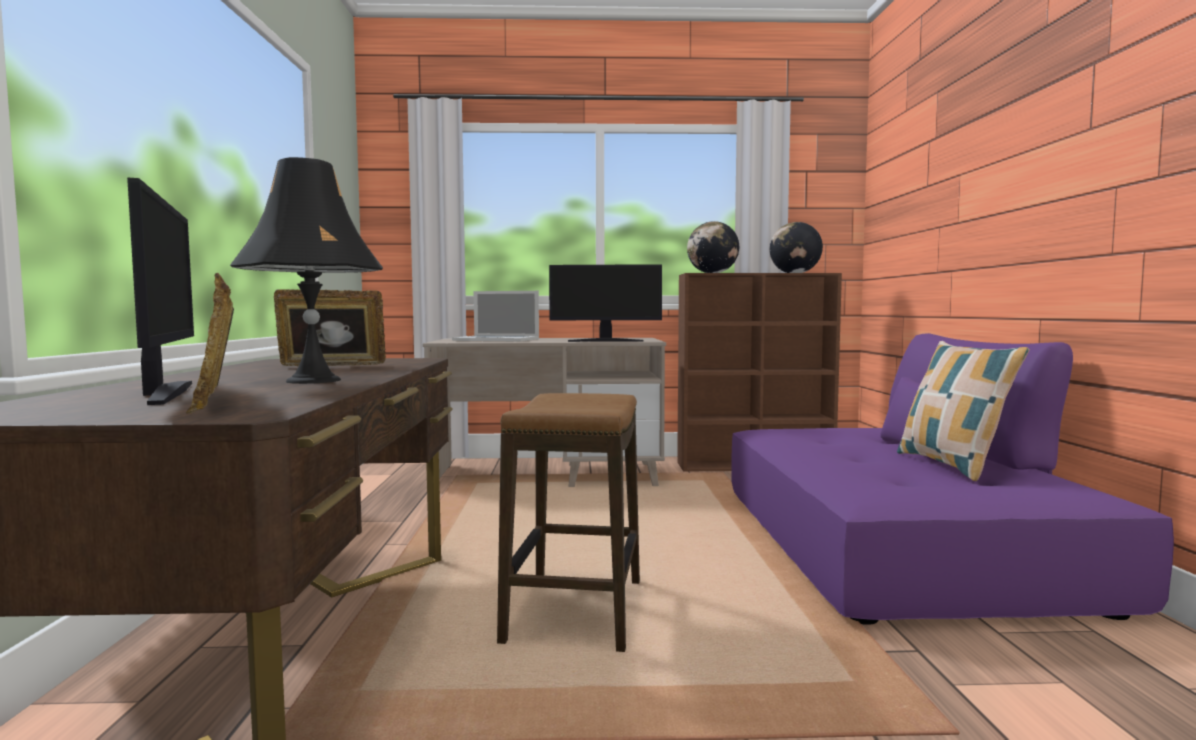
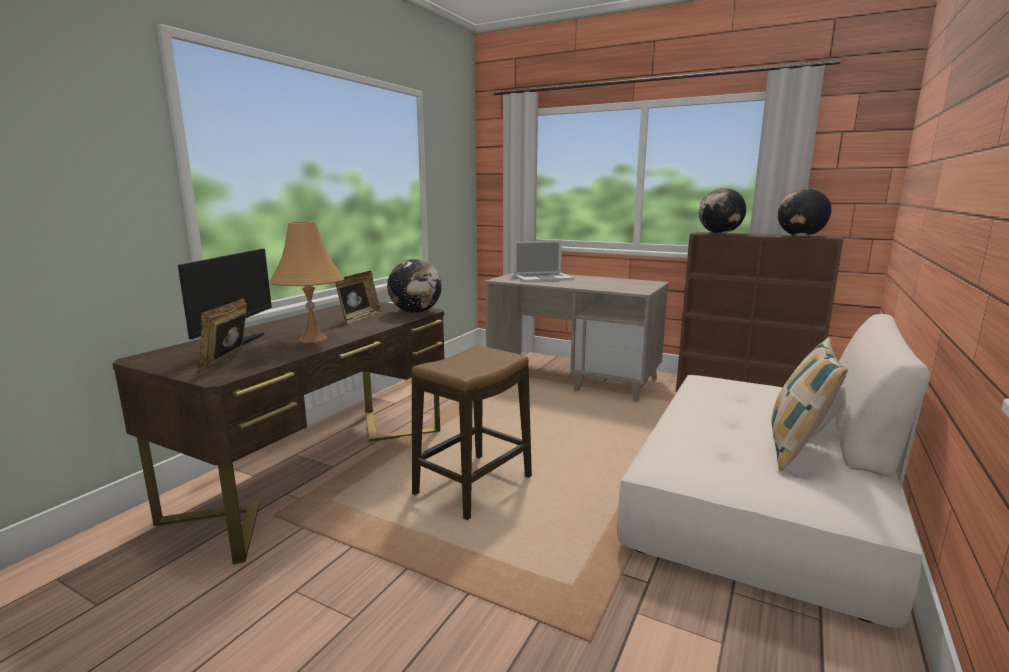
camera: 30 degrees right, 10 degrees up
black table lamp [230,157,383,384] -> orange table lamp [270,222,344,343]
picture frame [274,289,386,367] -> picture frame turned 90 degrees clockwise [335,271,382,324]
laptop [452,291,539,342] -> laptop turned 60 degrees counterclockwise [513,240,574,282]
monitor [549,264,662,342] -> none
purple sofa [731,333,1174,625] -> beige sofa [617,314,930,627]
none -> globe [387,259,442,313]

